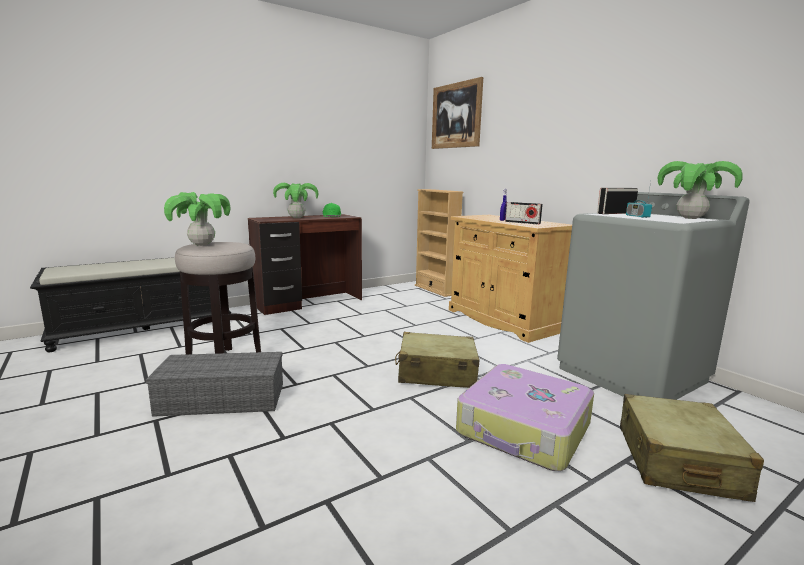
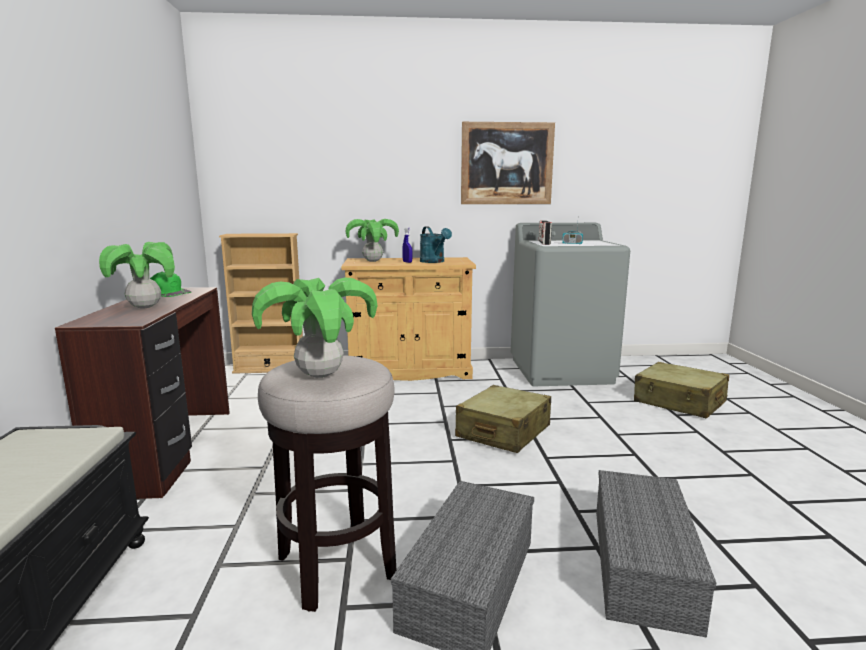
camera: 60 degrees left, 0 degrees up
picture [432,77,483,149] -> picture moved to [461,122,555,204]
suitcase [456,364,594,471] -> none
radio [505,202,543,224] -> turquoise watering can [420,226,452,263]
potted plant [657,161,743,219] -> potted plant moved to [345,219,399,262]
none -> grey storage box [596,470,716,638]

